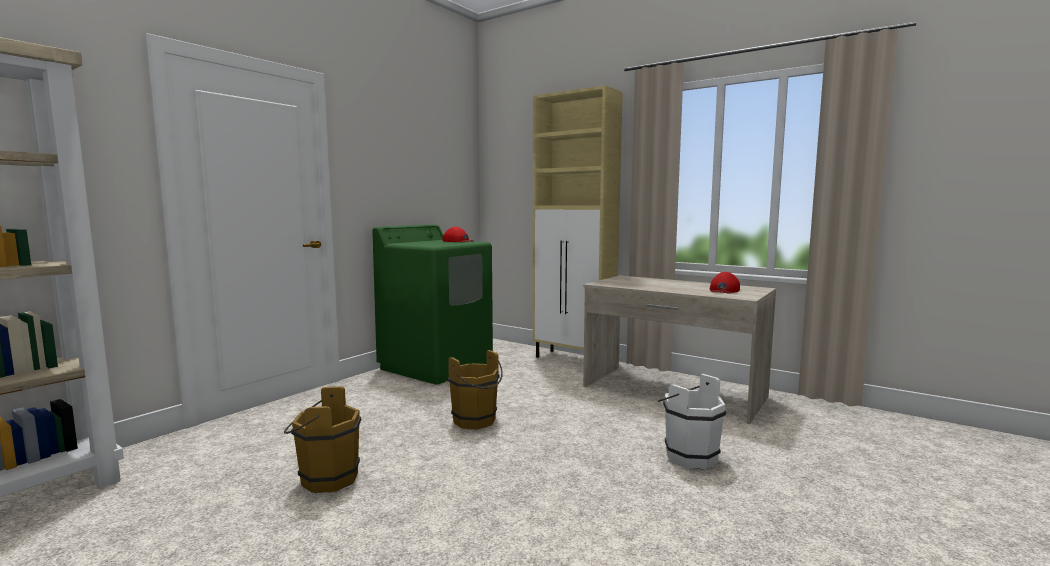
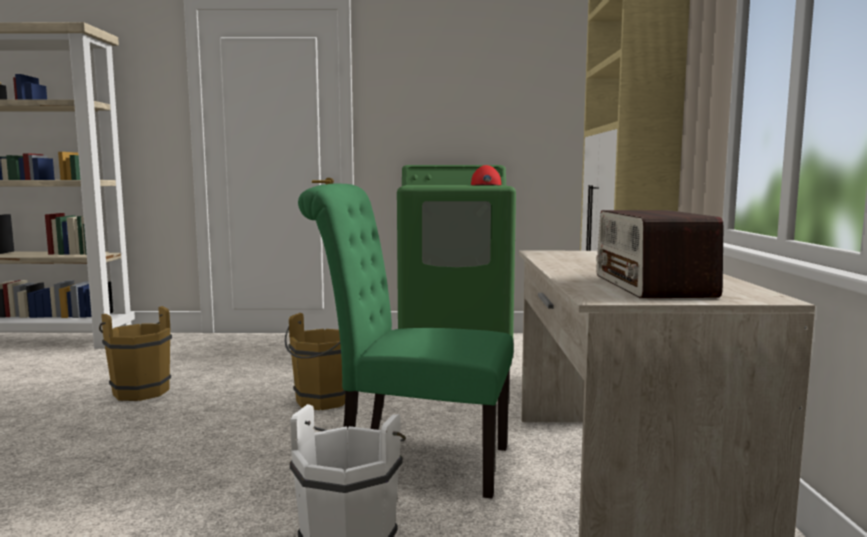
camera: 55 degrees right, 0 degrees up
red cap [710,272,740,294] -> radio [596,210,723,298]
none -> green chair [298,183,514,499]

